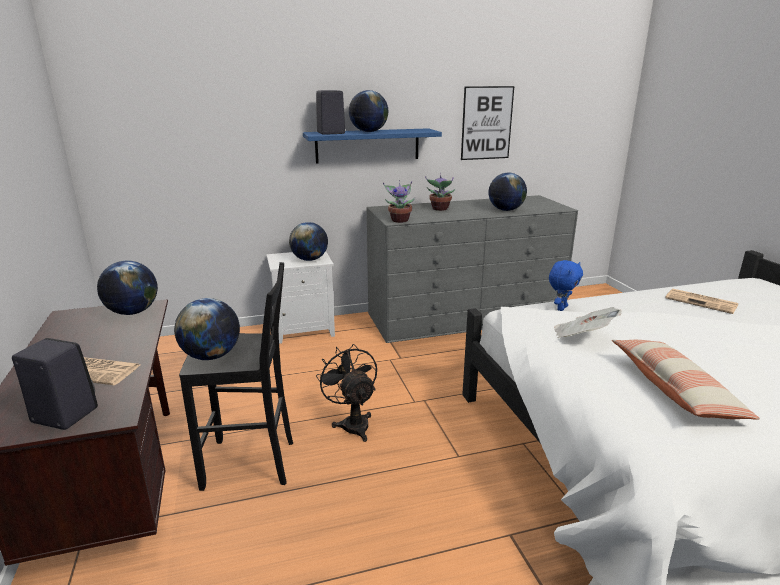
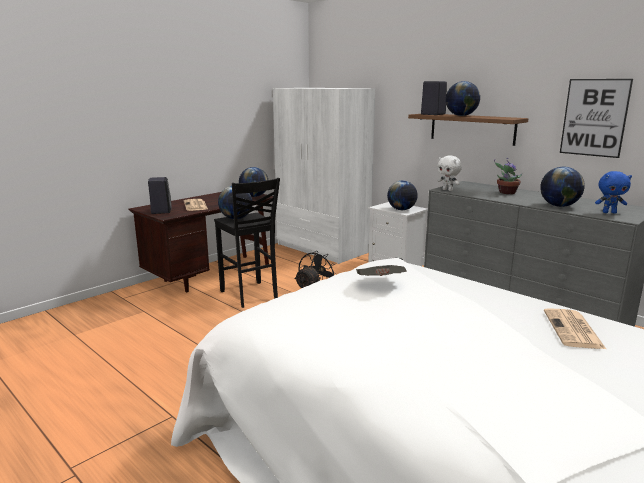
camera: 60 degrees right, 5 degrees down
blue shelf [303,128,442,164] -> brown shelf [408,114,529,146]
potted plant [383,180,415,223] -> white plush toy [438,156,462,191]
blue plush toy [549,260,583,311] -> blue plush toy moved to [595,171,632,214]
pillow [612,340,760,420] -> none
none -> white wardrobe [273,88,375,264]

